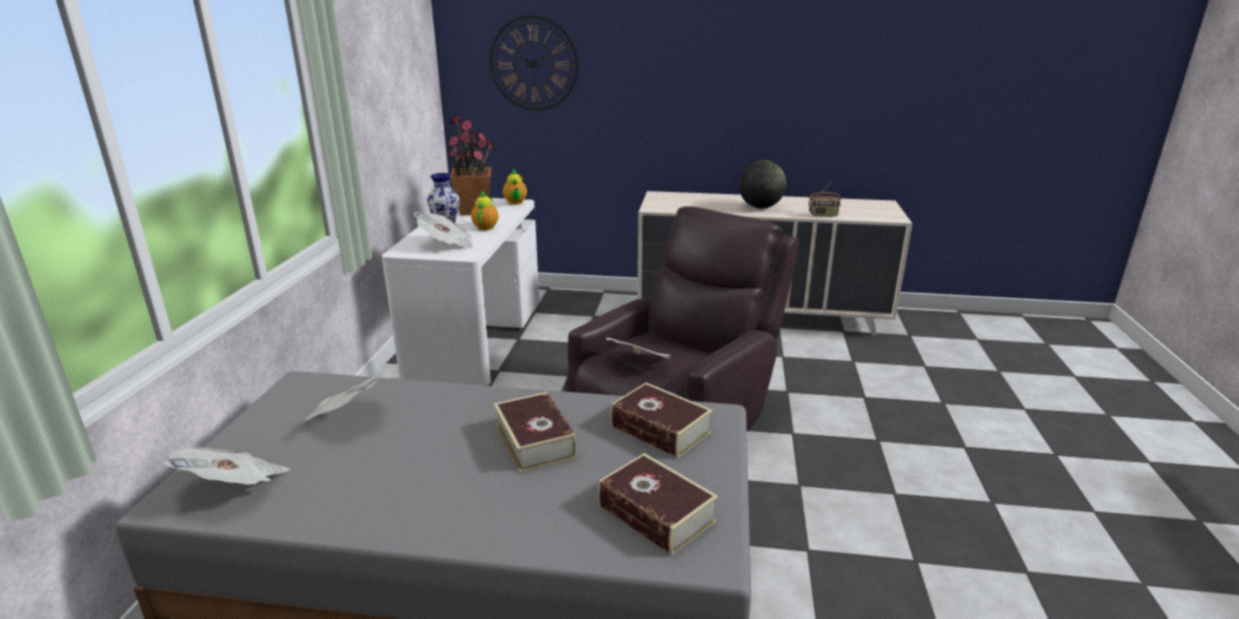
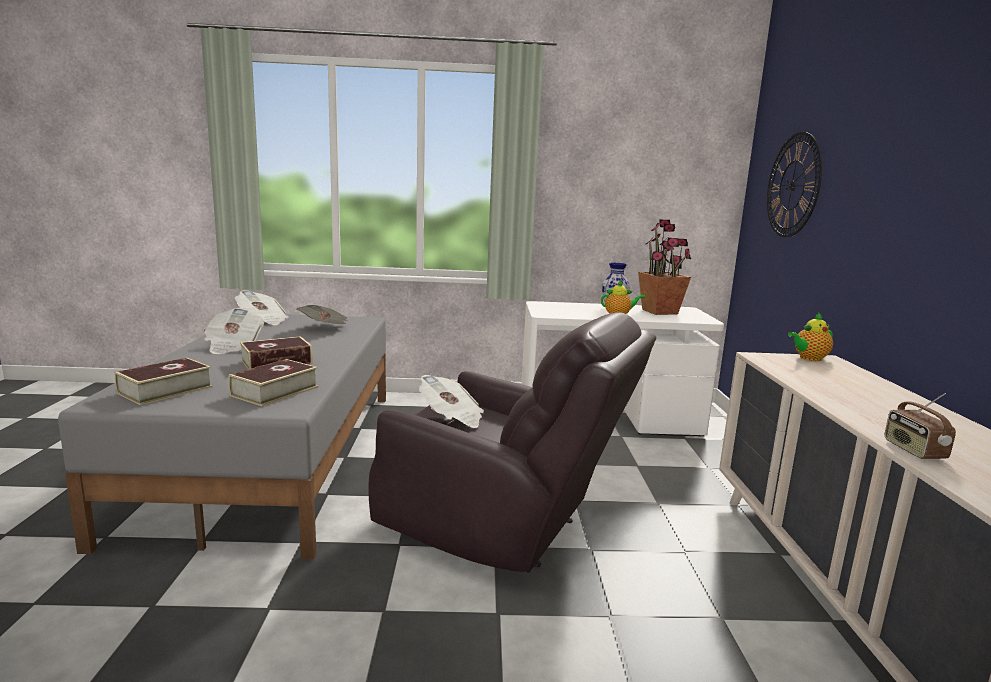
camera: 80 degrees right, 10 degrees down
newspaper [414,212,473,248] -> newspaper moved to [204,308,264,354]
teapot [503,169,527,205] -> teapot moved to [788,312,833,361]
globe [739,160,786,209] -> none

